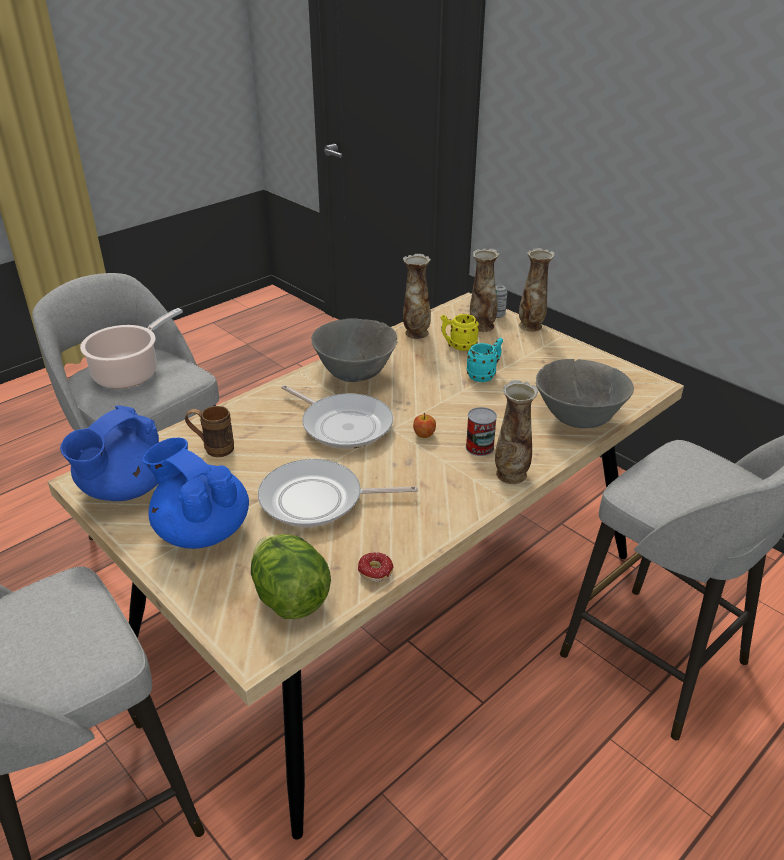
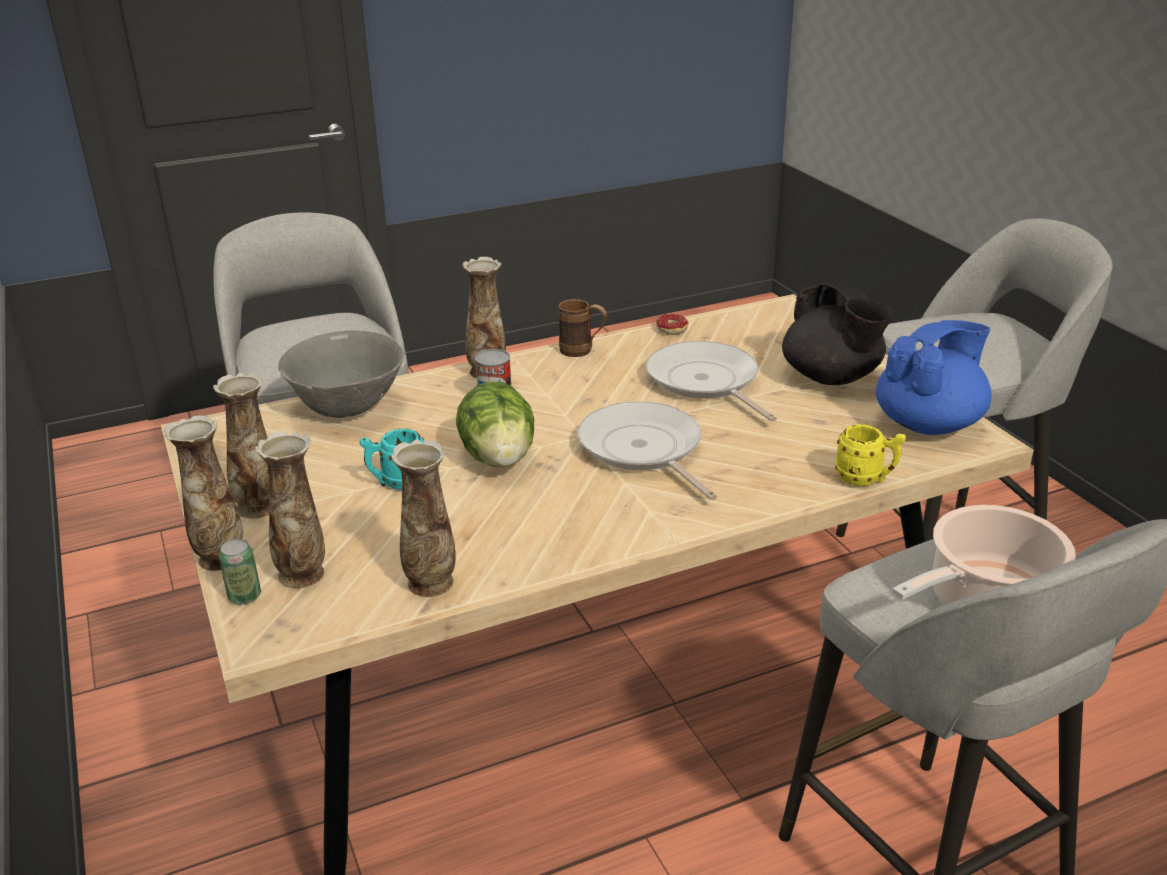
camera: 160 degrees left, 5 degrees down
blue teapot [143,438,249,549] -> black teapot [782,280,893,385]
brown mug [185,406,234,457] -> brown mug moved to [558,299,607,357]
lettuce [251,534,331,619] -> lettuce moved to [456,381,534,467]
frying pan [258,459,418,527] -> frying pan turned 135 degrees counterclockwise [646,341,777,422]
grey bowl [311,318,398,382] -> none
apple [413,413,436,438] -> none
yellow mug [441,314,479,351] -> yellow mug moved to [835,424,906,486]
none -> vase [213,373,269,519]

